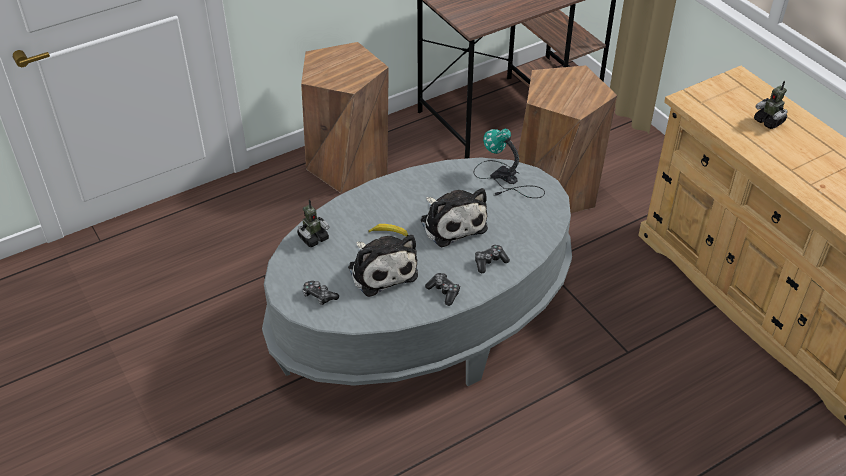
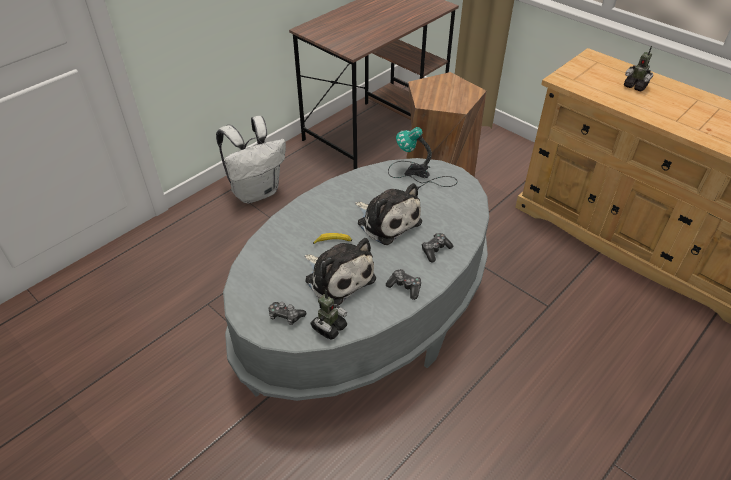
camera: 15 degrees left, 0 degrees up
toy robot [297,199,329,248] -> toy robot moved to [311,289,347,340]
brown stool [301,42,389,193] -> white backpack [216,116,286,204]

